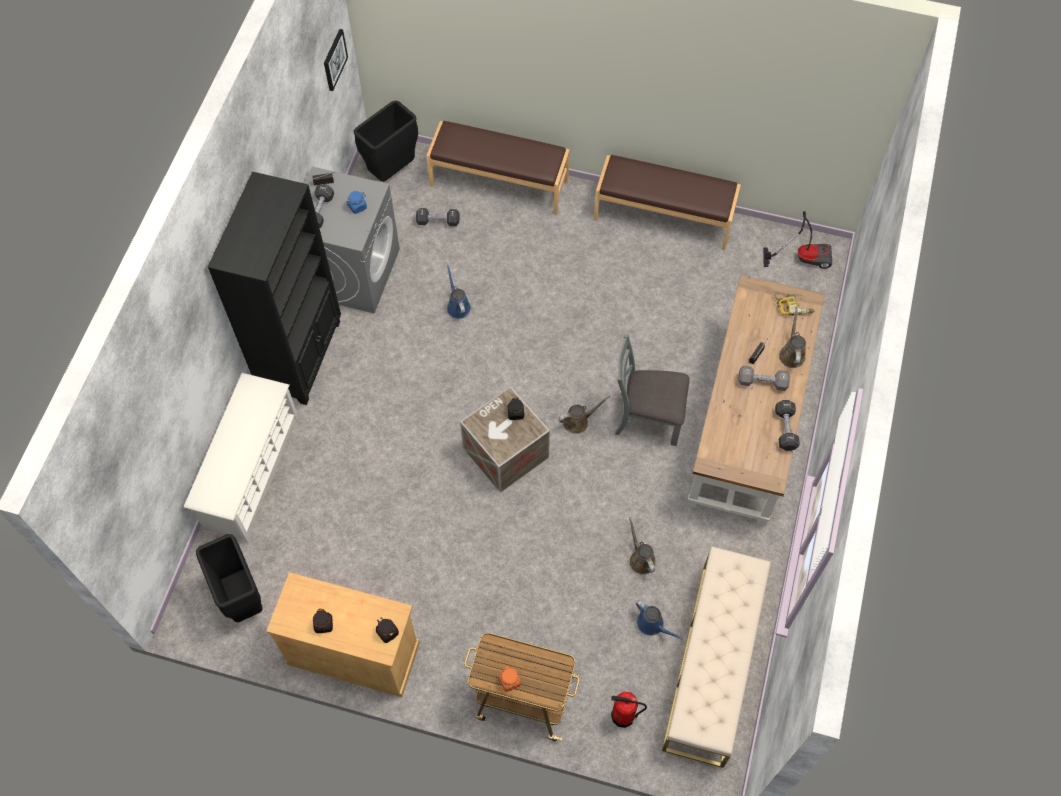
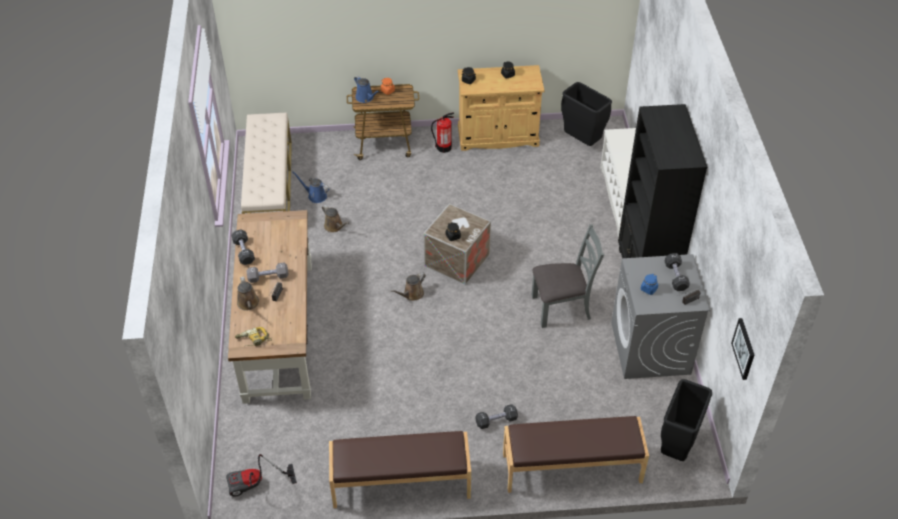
camera: 160 degrees right, 15 degrees down
black dumbbell [416,208,460,226] -> black dumbbell moved to [476,404,518,429]
blue watering can [447,265,471,319] -> blue watering can moved to [354,76,379,103]
fire extinguisher [611,692,647,728] -> fire extinguisher moved to [431,113,454,153]
grey chair [615,334,690,446] -> grey chair moved to [532,224,604,328]

